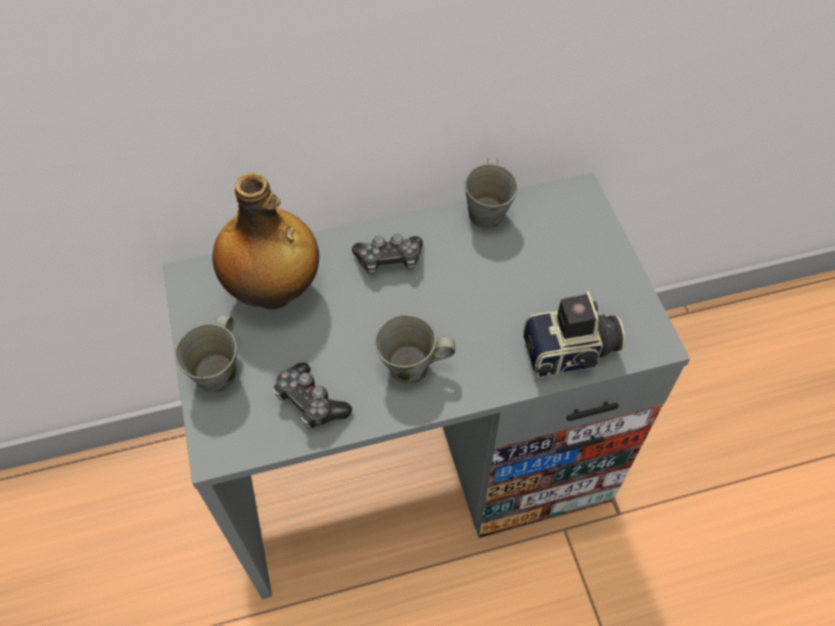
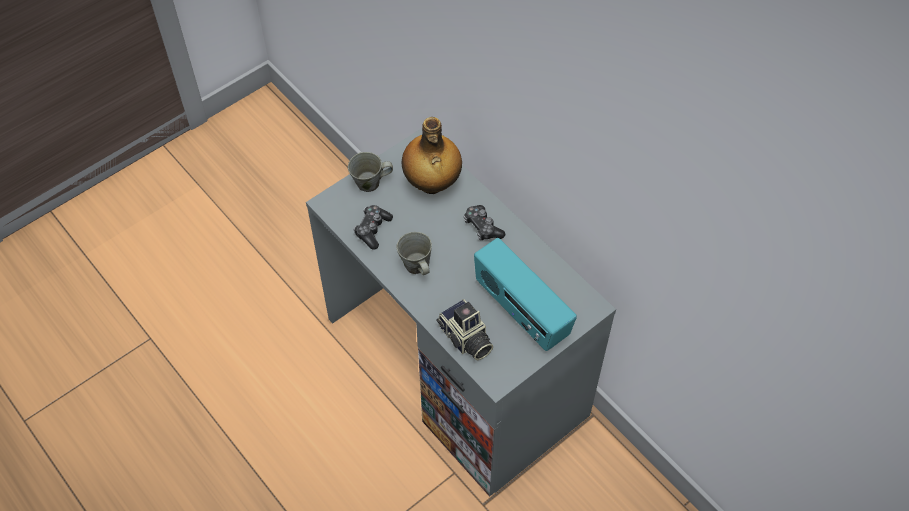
camera: 65 degrees right, 0 degrees up
grey mug [465,158,518,228] -> none
none -> radio [474,238,577,351]

